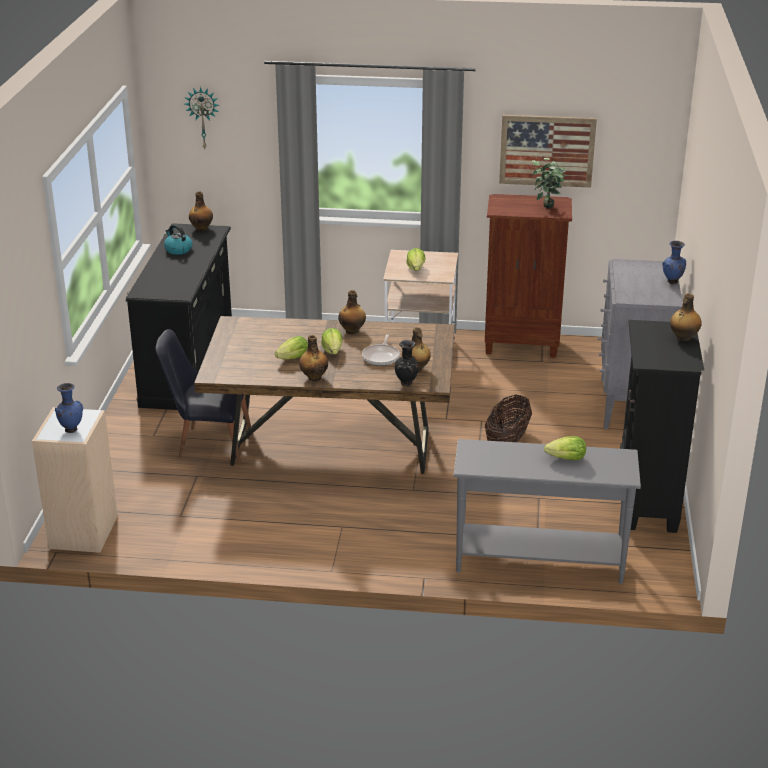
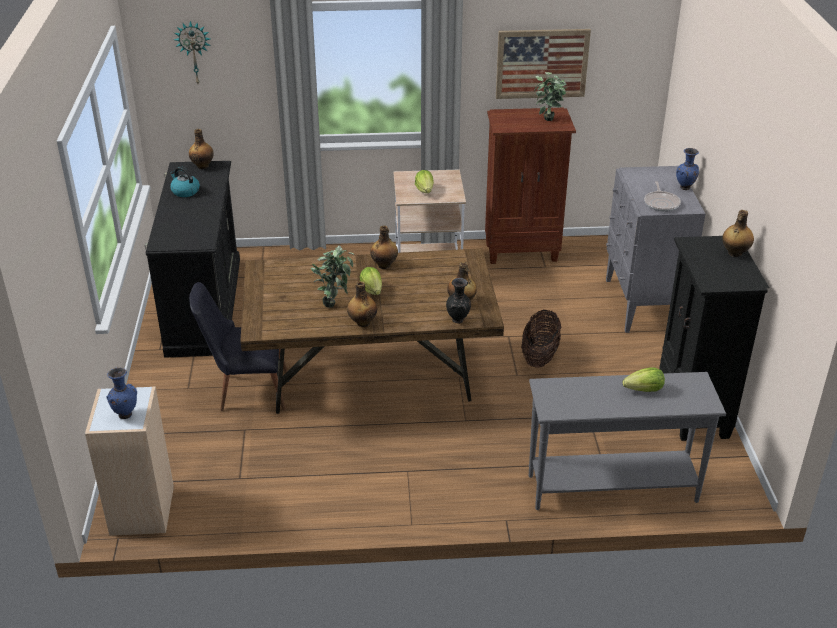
camera: 10 degrees left, 5 degrees up
lettuce [275,336,308,359] -> potted plant [311,245,355,308]
frying pan [362,334,400,366] -> frying pan moved to [644,181,681,212]

